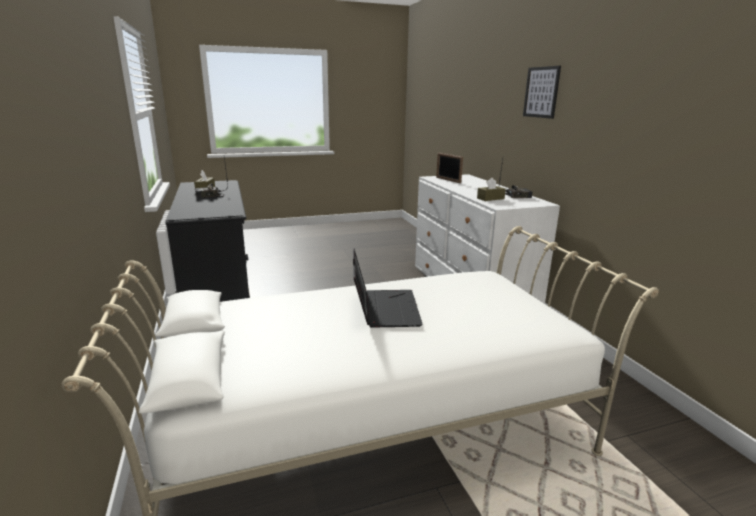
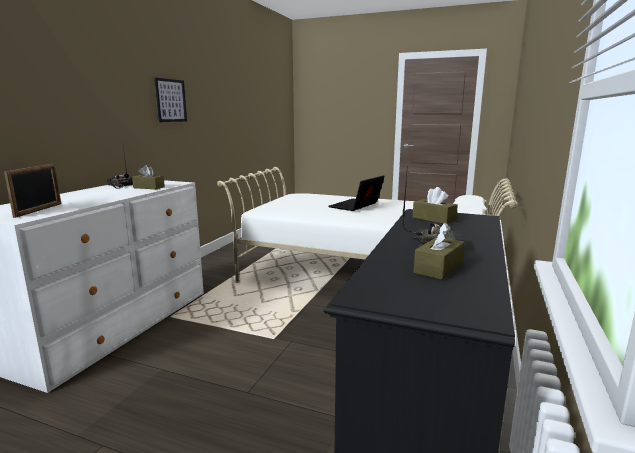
camera: 140 degrees left, 5 degrees down
picture [523,66,561,119] -> picture moved to [154,78,187,122]
none -> brown tissue box [413,187,458,224]

